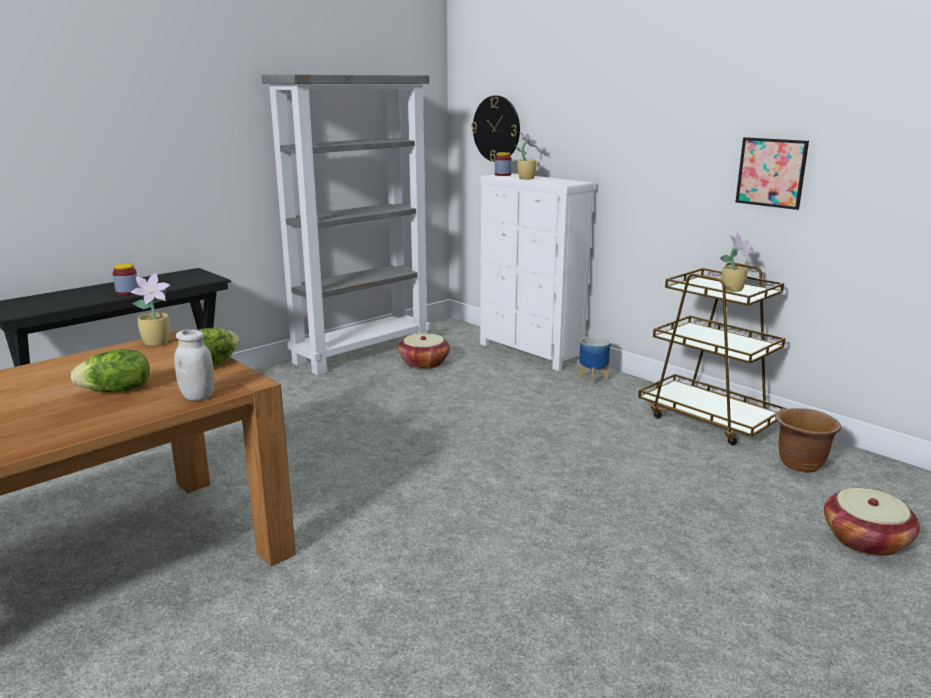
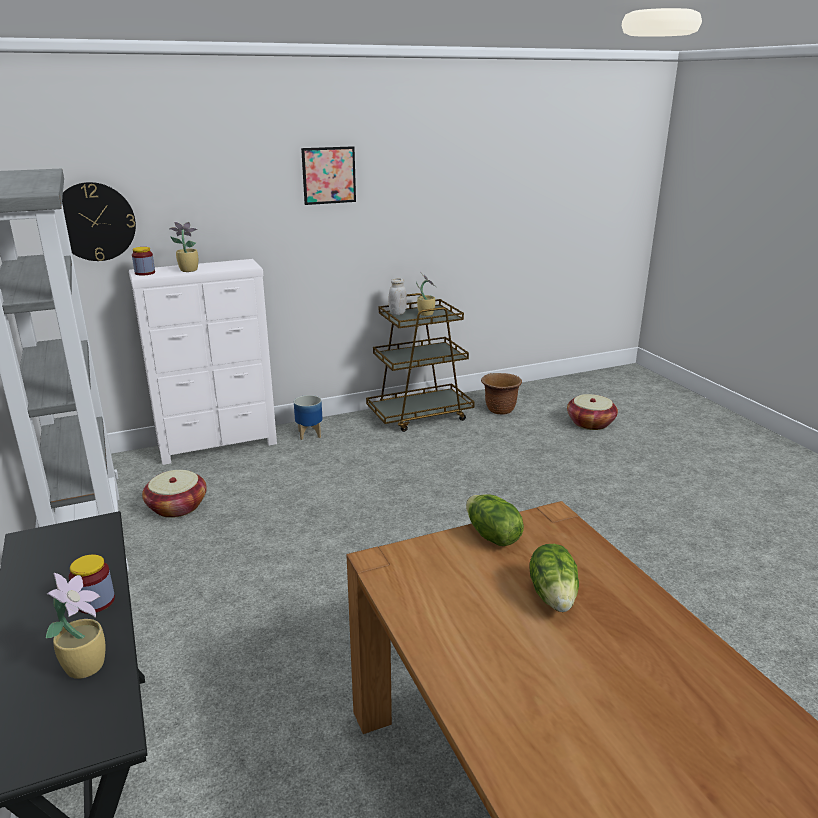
camera: 70 degrees left, 5 degrees up
potted plant [130,273,171,346] -> potted plant moved to [46,573,105,679]
white jar [174,329,215,401] -> white jar moved to [389,278,407,315]
picture [736,137,809,210] -> picture moved to [301,146,356,205]

